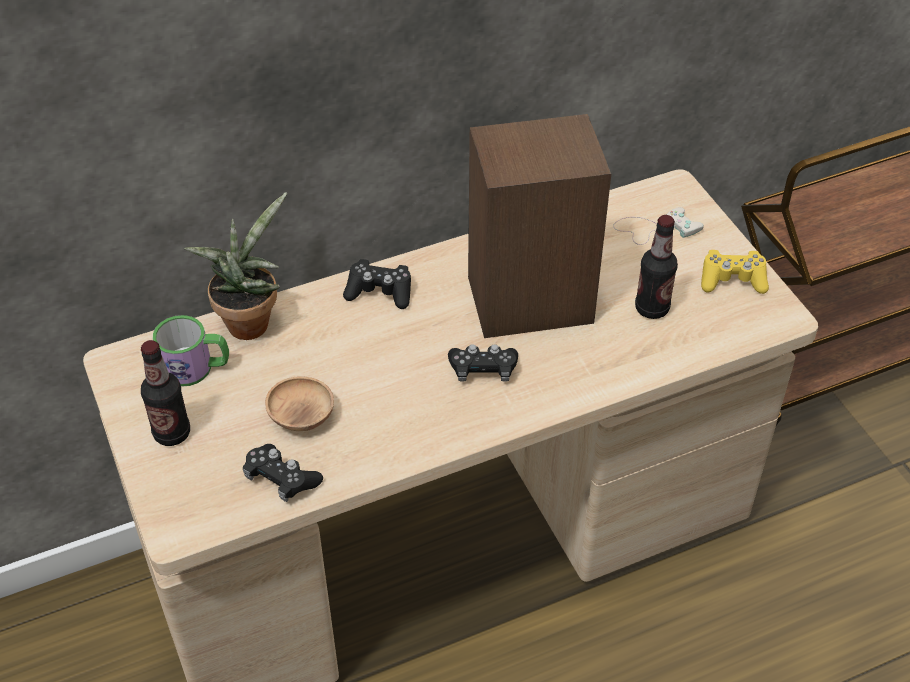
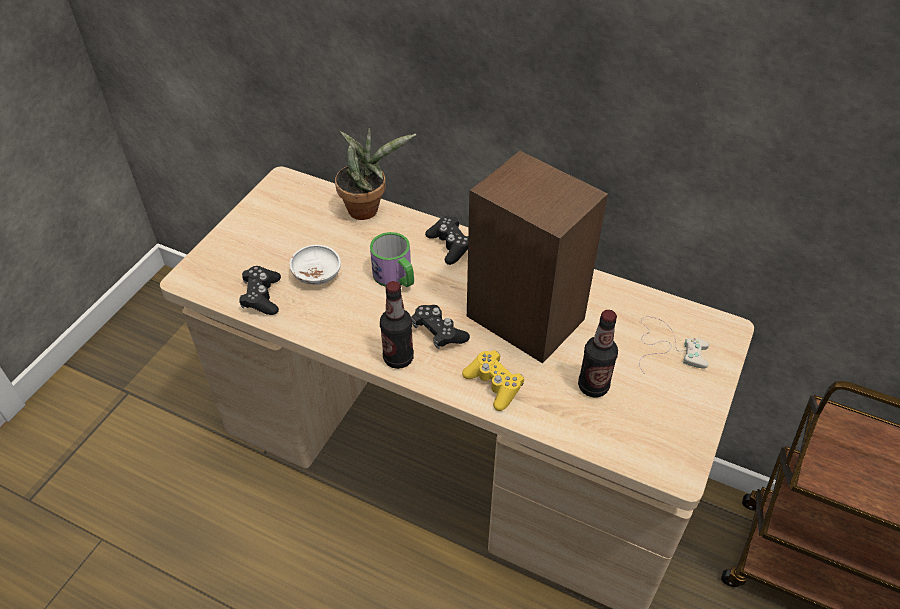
camera: 50 degrees right, 0 degrees up
bottle [141,340,190,446] -> bottle moved to [380,281,414,369]
mug [153,315,229,387] -> mug moved to [370,232,414,287]
brown bowl [265,376,334,431] -> white bowl [290,245,341,285]
yellow game controller [701,250,769,294] -> yellow game controller moved to [462,350,524,411]

